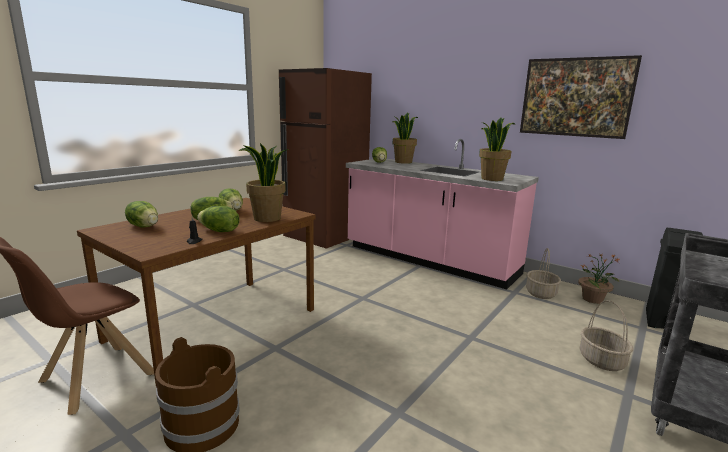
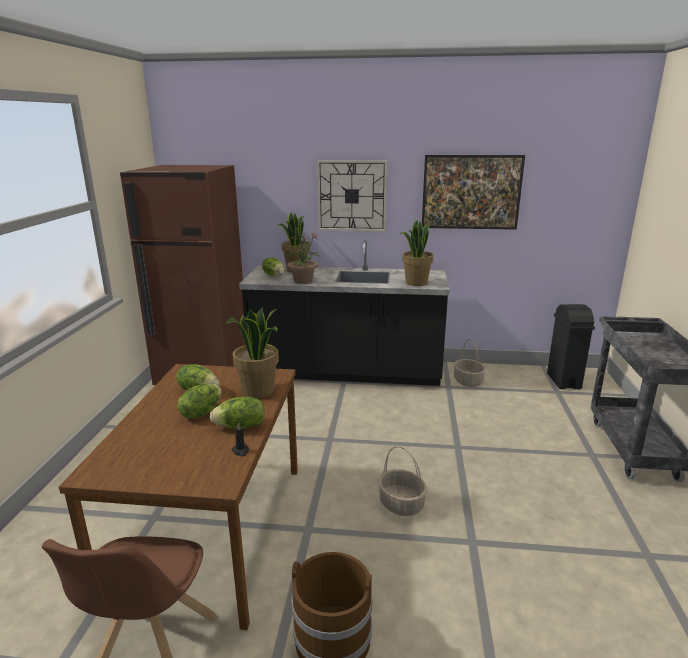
camera: 30 degrees left, 5 degrees up
lettuce [125,201,158,227] -> none
pink counter [346,139,539,289] -> black counter [239,240,450,386]
potted plant [578,254,620,304] -> potted plant moved to [285,233,320,284]
basket [580,300,633,371] -> basket moved to [378,446,427,516]
none -> wall clock [317,160,387,232]

